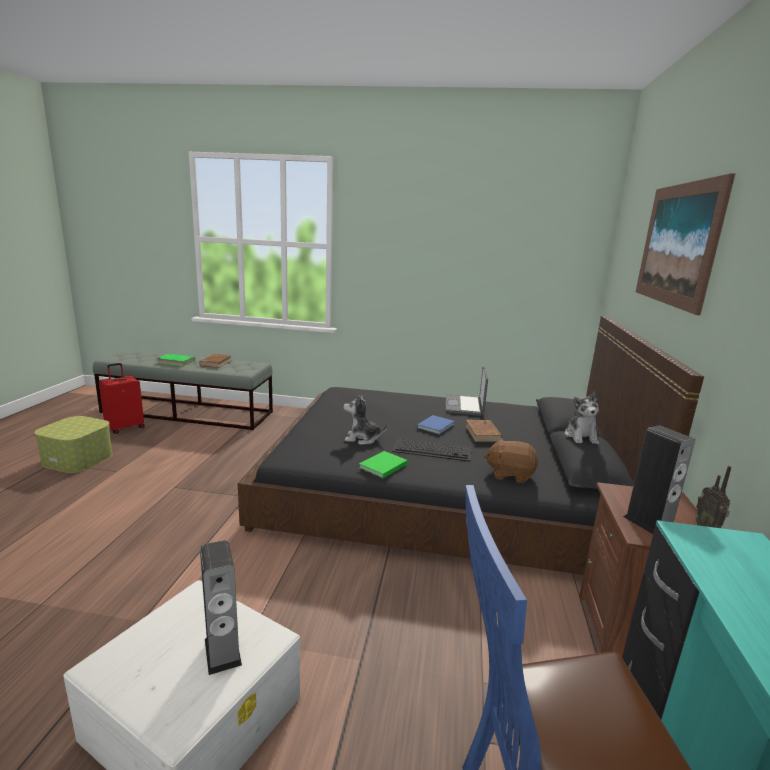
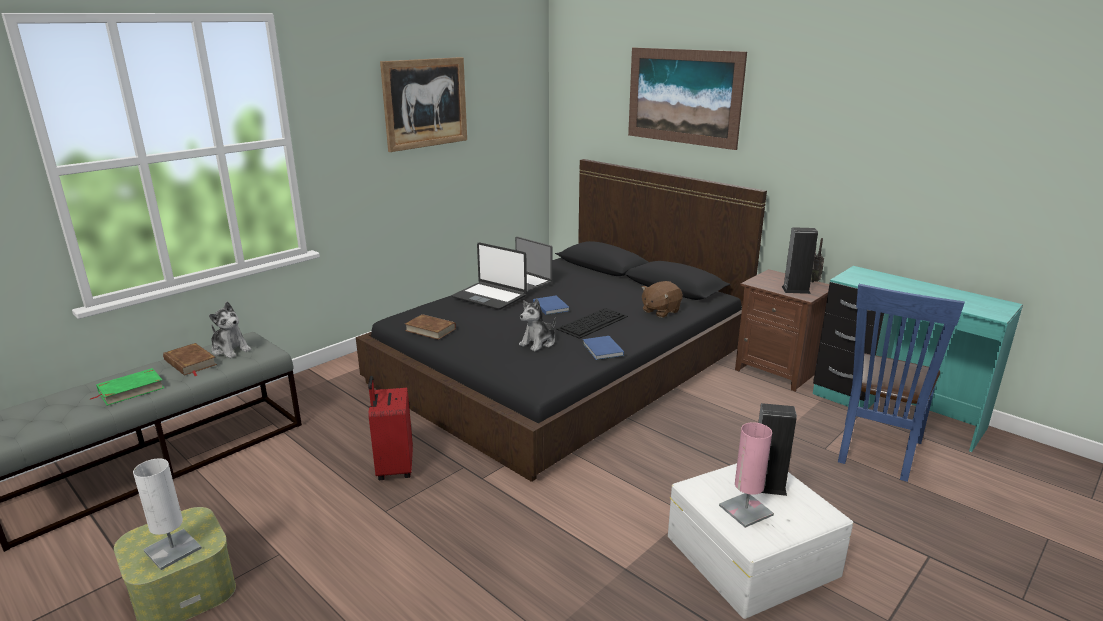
camera: 55 degrees left, 5 degrees up
red suitcase [99,363,145,434] -> red suitcase moved to [368,376,413,480]
green book [359,451,408,479] -> blue book [583,336,624,360]
brown book [465,420,502,442] -> brown book moved to [405,314,456,340]
plush toy [565,392,599,444] -> plush toy moved to [209,302,251,358]
none -> white table lamp [133,459,202,570]
none -> picture [380,57,467,152]
none -> laptop [452,242,527,310]
none -> pink table lamp [719,422,774,528]

